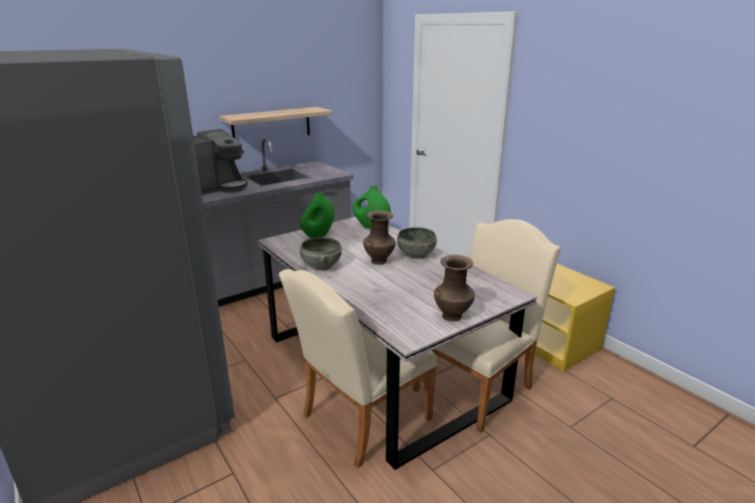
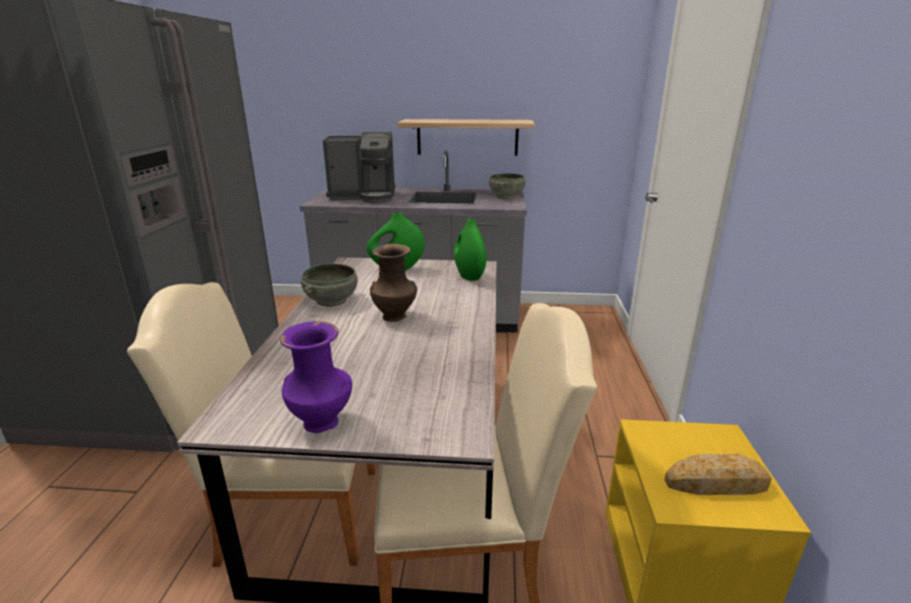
camera: 40 degrees right, 0 degrees up
grey bowl [397,227,437,259] -> grey bowl moved to [489,173,526,199]
brown vase [434,255,475,321] -> purple vase [280,321,352,433]
none -> bread [665,454,772,495]

